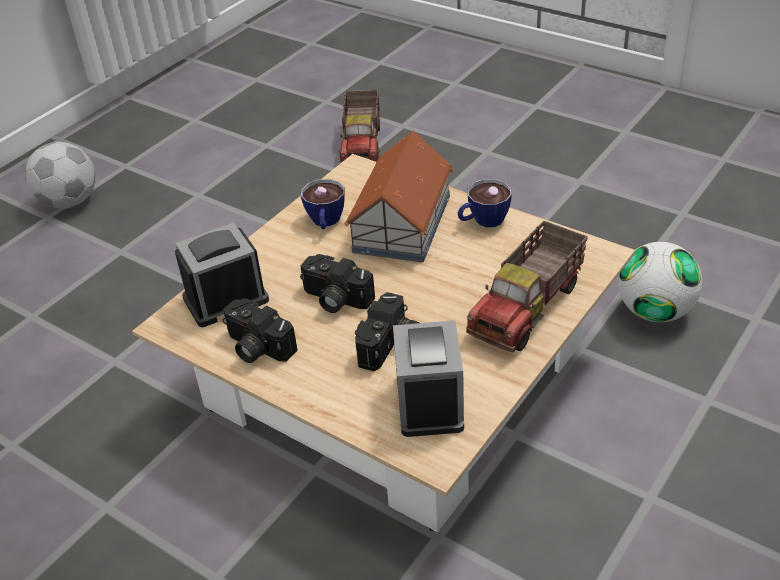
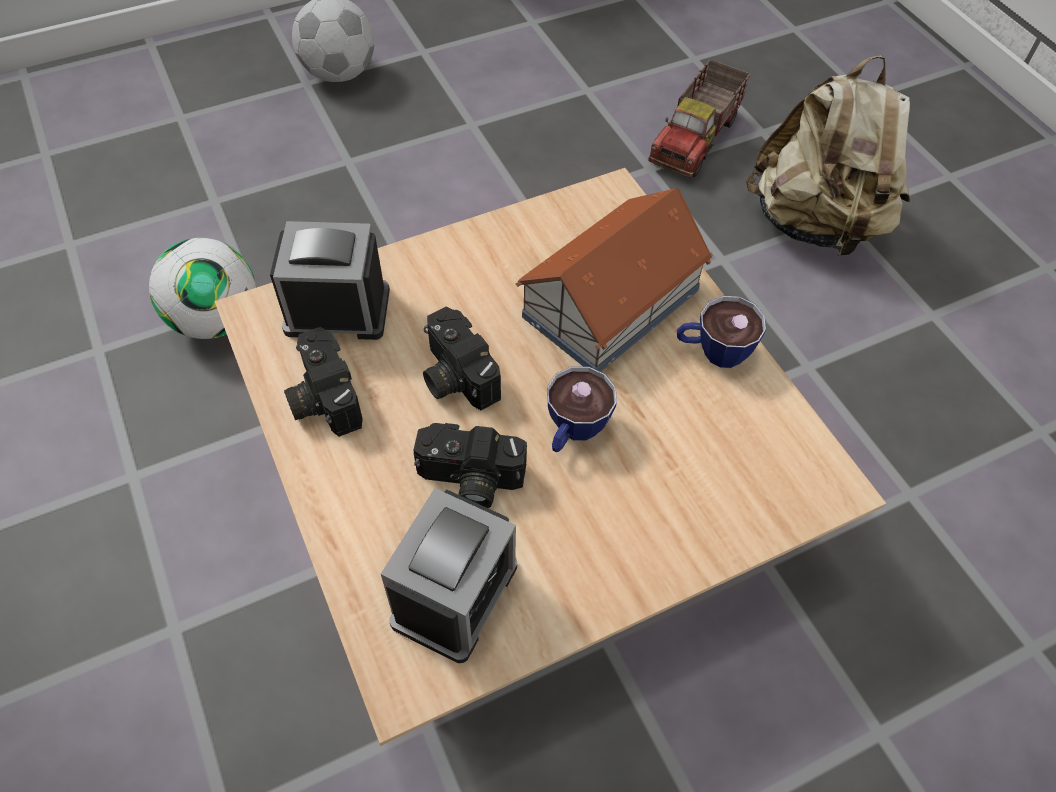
camera: 25 degrees right, 15 degrees up
cup [301,179,345,229] -> cup moved to [547,367,617,452]
camera [355,292,419,371] -> camera turned 45 degrees clockwise [413,423,527,508]
toy truck [466,221,588,352] -> none
football [618,242,702,322] -> football moved to [149,238,256,339]
none -> beige backpack [746,55,910,258]

